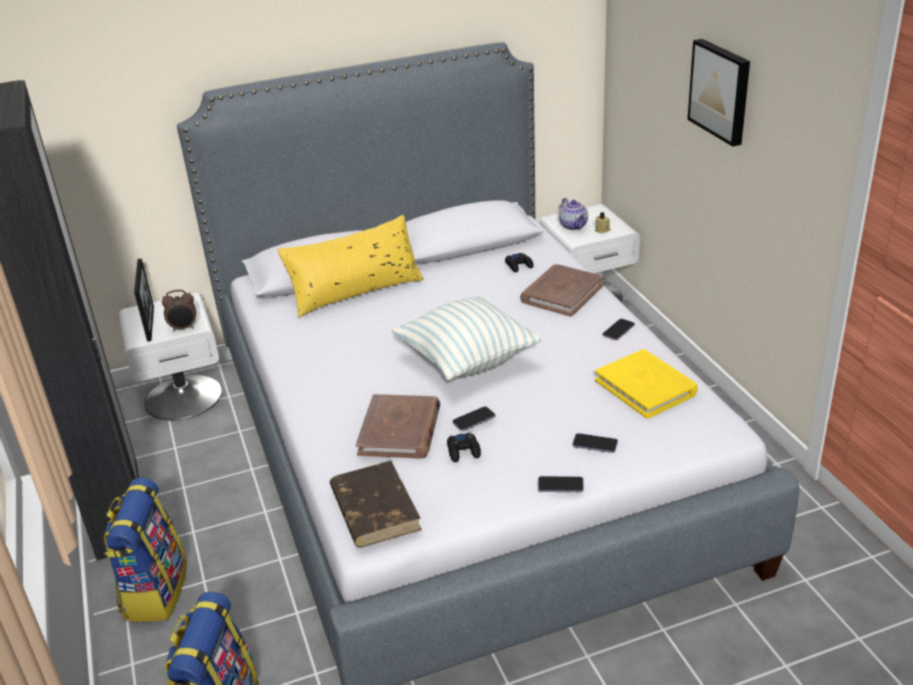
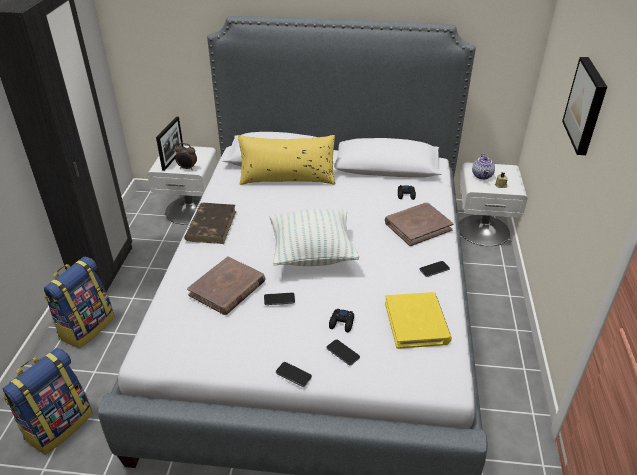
camera: 25 degrees right, 5 degrees up
brown book [330,461,422,548] -> brown book moved to [184,203,236,244]
black game controller [447,433,481,462] -> black game controller moved to [329,309,354,333]

